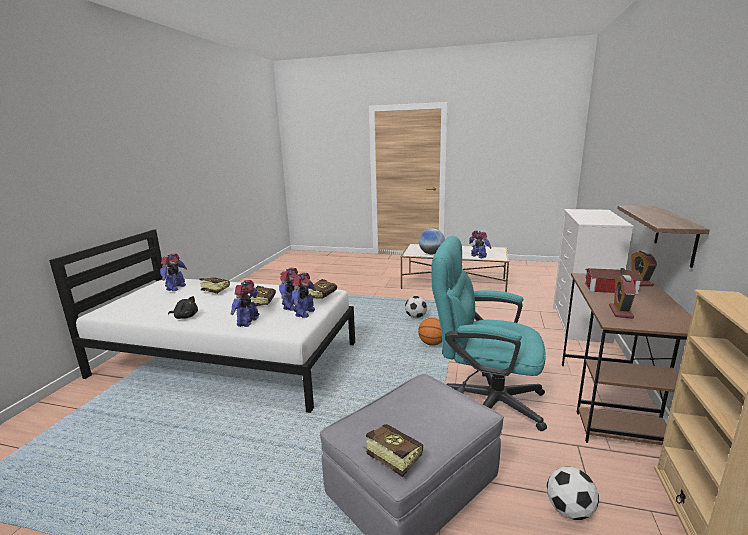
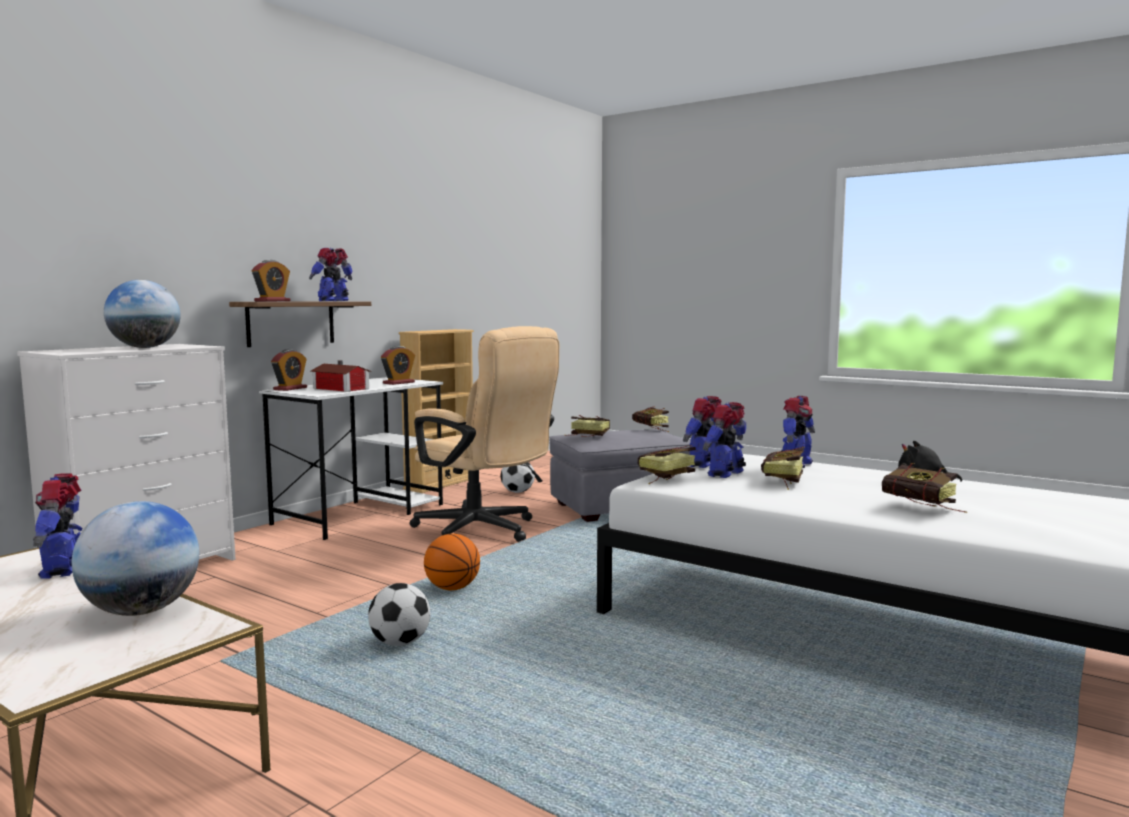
camera: 160 degrees left, 10 degrees down
toy robot [160,254,187,291] -> toy robot moved to [309,248,352,301]
turquoise office chair [432,236,547,431] -> beige office chair [410,326,559,542]
brown desk [562,273,692,445] -> white desk [259,377,443,540]
none -> globe [104,280,180,348]
none -> alarm clock [252,260,290,301]
none -> book [564,415,610,437]

